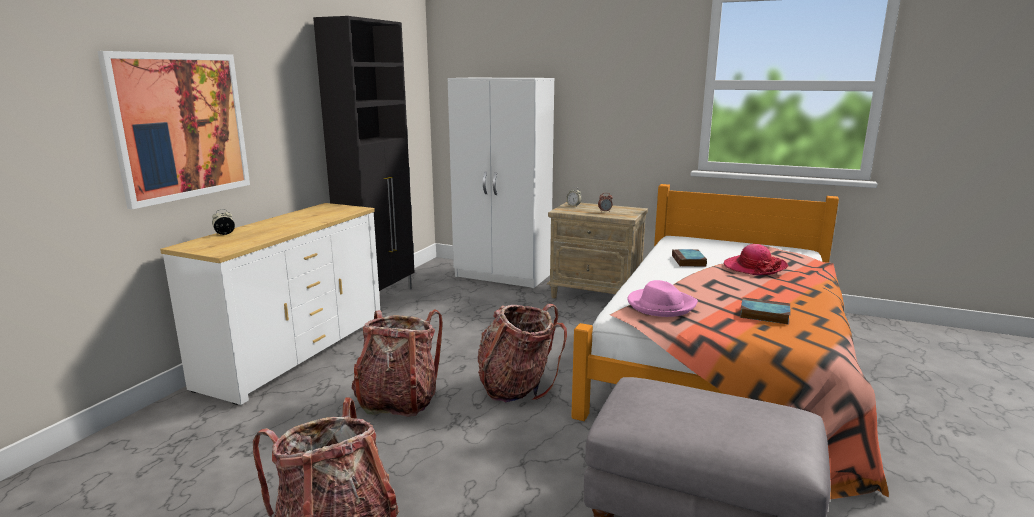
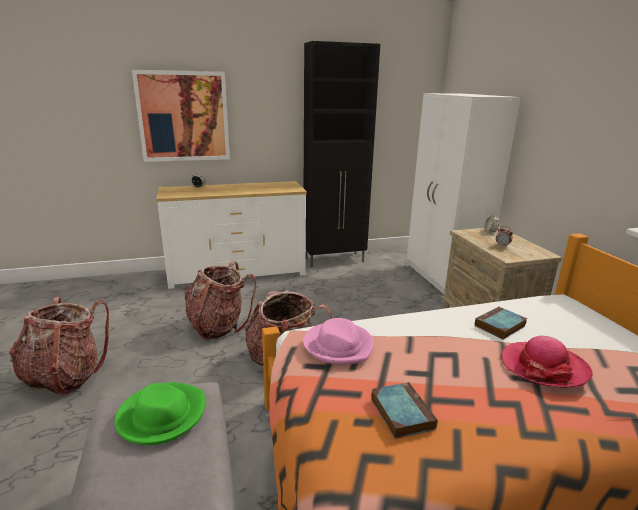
camera: 50 degrees right, 5 degrees up
none -> green hat [114,382,205,445]

